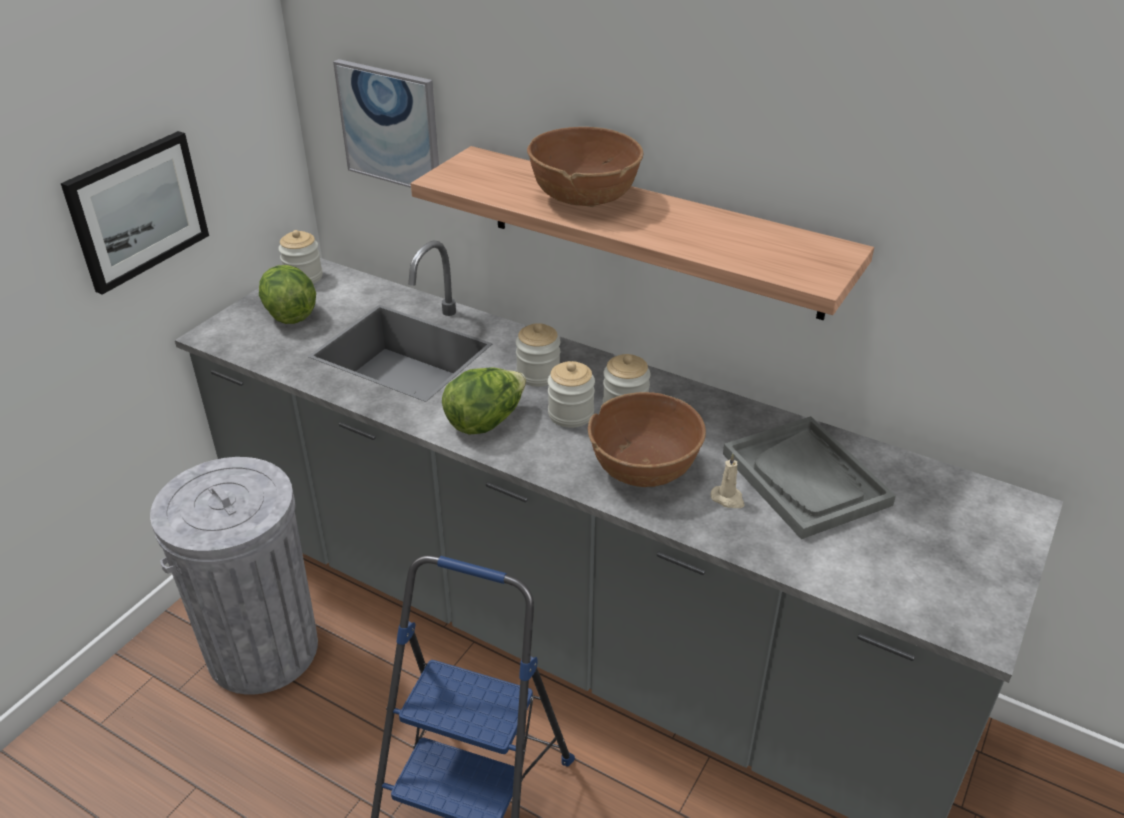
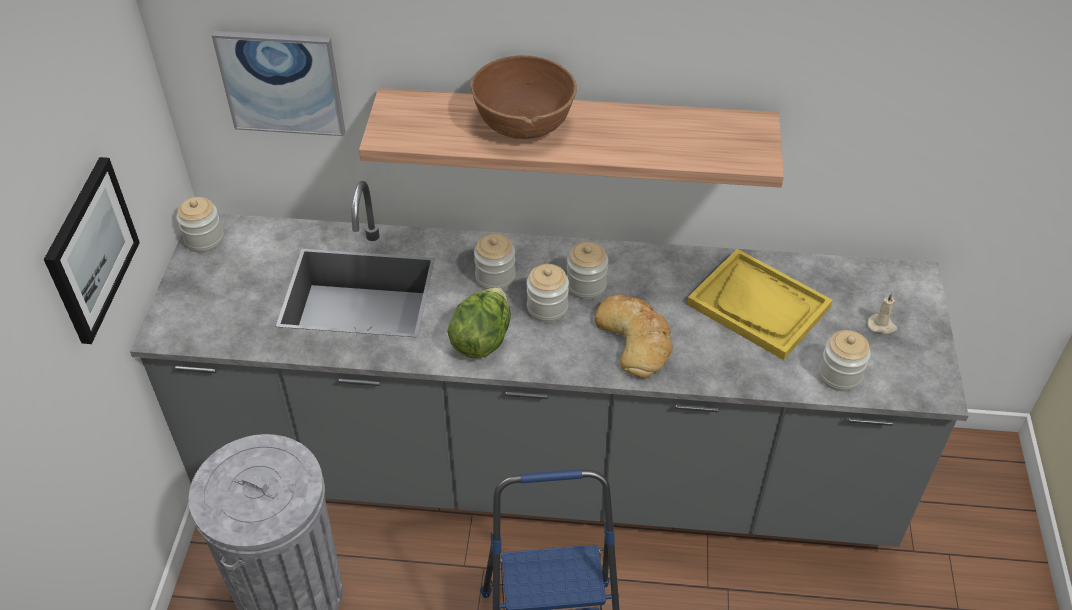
camera: 25 degrees left, 10 degrees up
lettuce [259,265,316,324] -> none
brown bowl [588,392,706,487] -> bread [595,295,673,379]
beige candle [710,454,745,508] -> beige candle moved to [867,293,897,334]
grey tray [723,416,896,539] -> yellow tray [687,249,833,360]
none -> jar [819,330,871,391]

